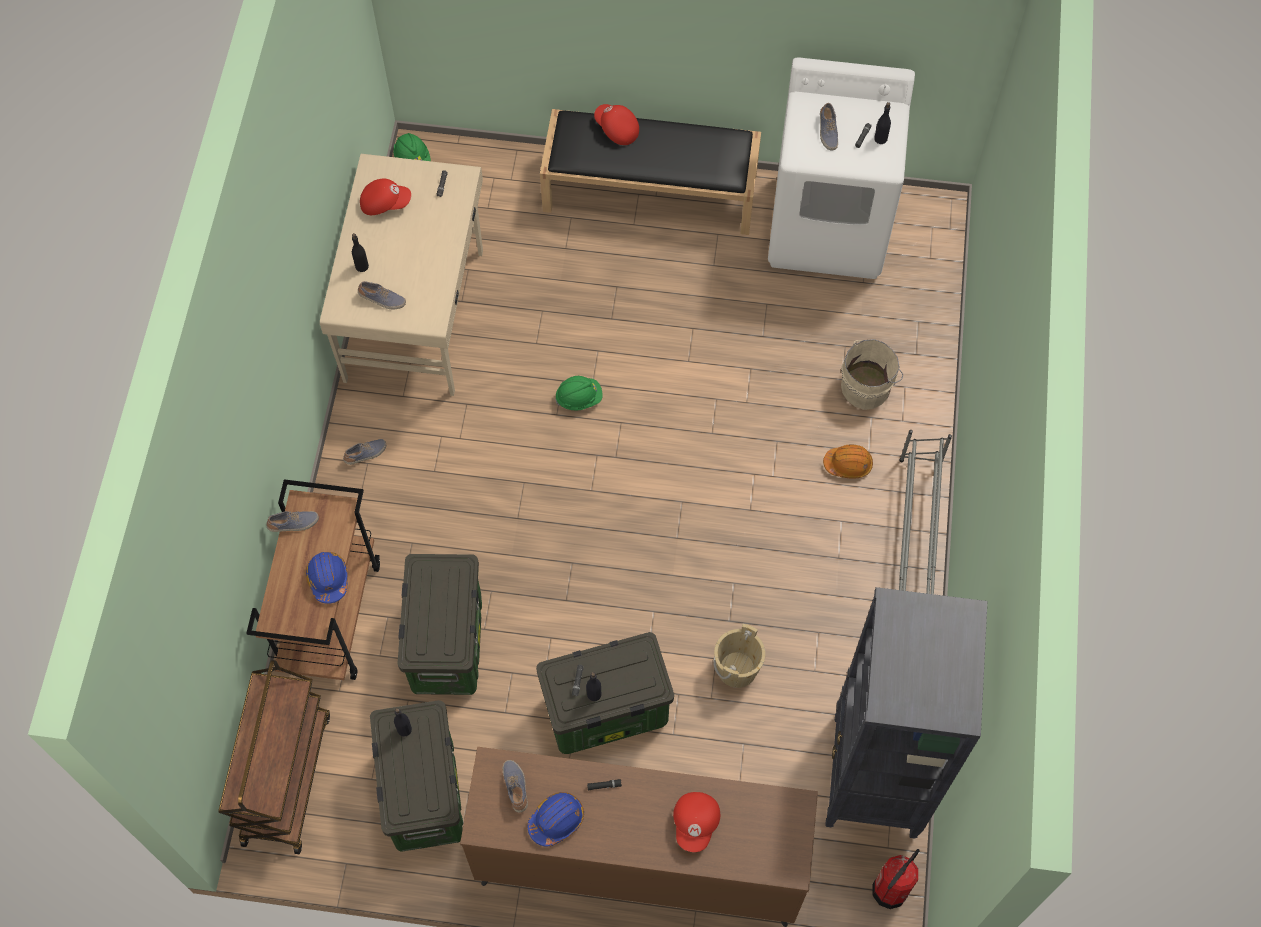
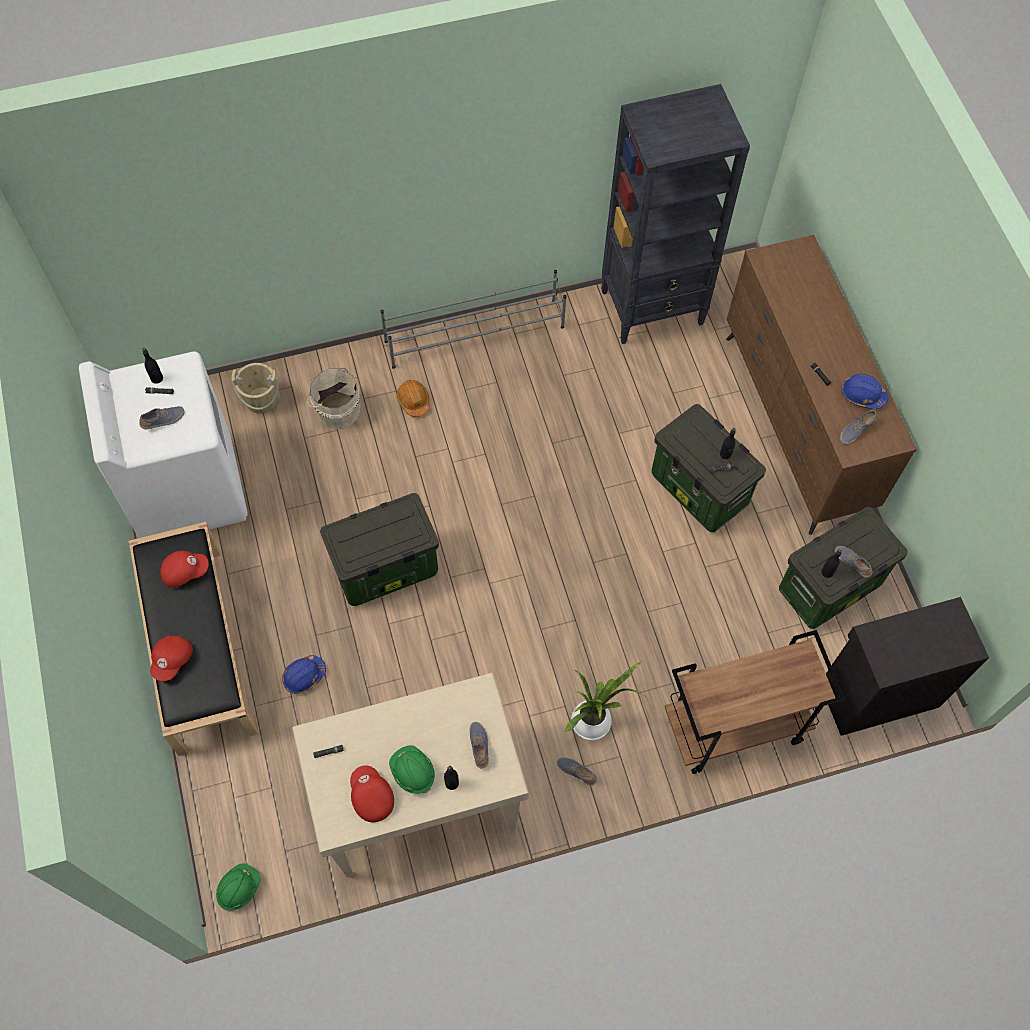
camera: 115 degrees left, 0 degrees up
brown cart [218,660,330,854] -> black cabinet [826,597,989,736]
shoe [266,511,319,532] -> shoe moved to [835,546,873,578]
blue hard hat [306,552,348,604] -> blue hard hat moved to [282,655,326,694]
storage box [397,554,482,695] -> storage box moved to [320,493,439,606]
green hard hat [555,376,603,411] -> green hard hat moved to [389,745,435,794]
red cap [673,792,720,852] -> red cap moved to [160,551,209,587]
beige bucket [713,624,766,688] -> beige bucket moved to [231,363,278,414]
fire extinguisher [873,849,920,909] -> none
none -> potted plant [564,661,644,740]

